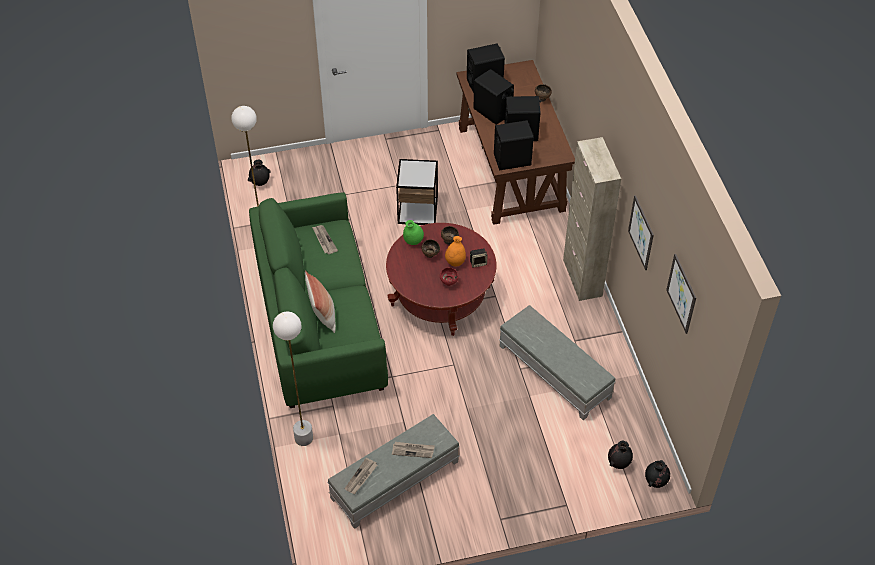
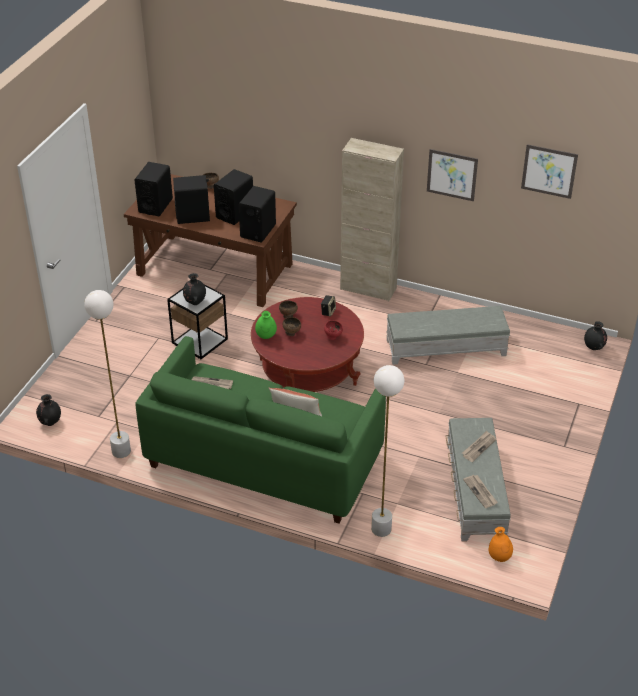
camera: 55 degrees left, 10 degrees down
orange vase [445,236,466,267] -> orange vase moved to [489,527,513,562]
black vase [608,441,633,469] -> black vase moved to [183,273,206,305]

